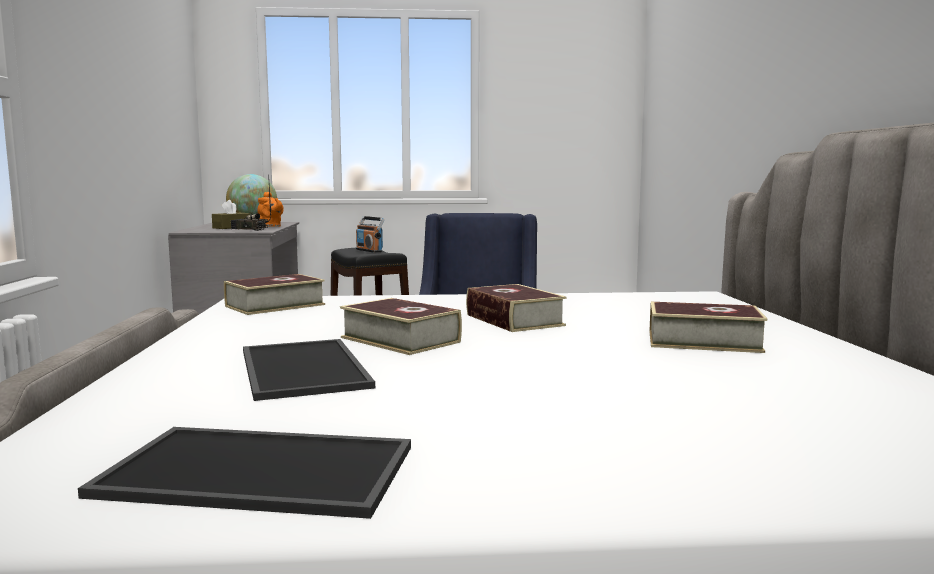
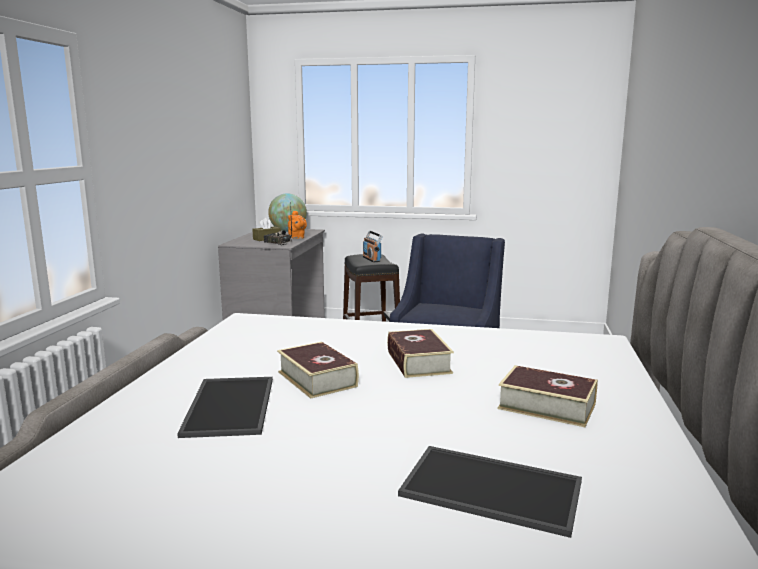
camera: 15 degrees right, 5 degrees up
tray [78,427,411,519] -> tray moved to [398,446,582,538]
book [224,274,325,315] -> none

